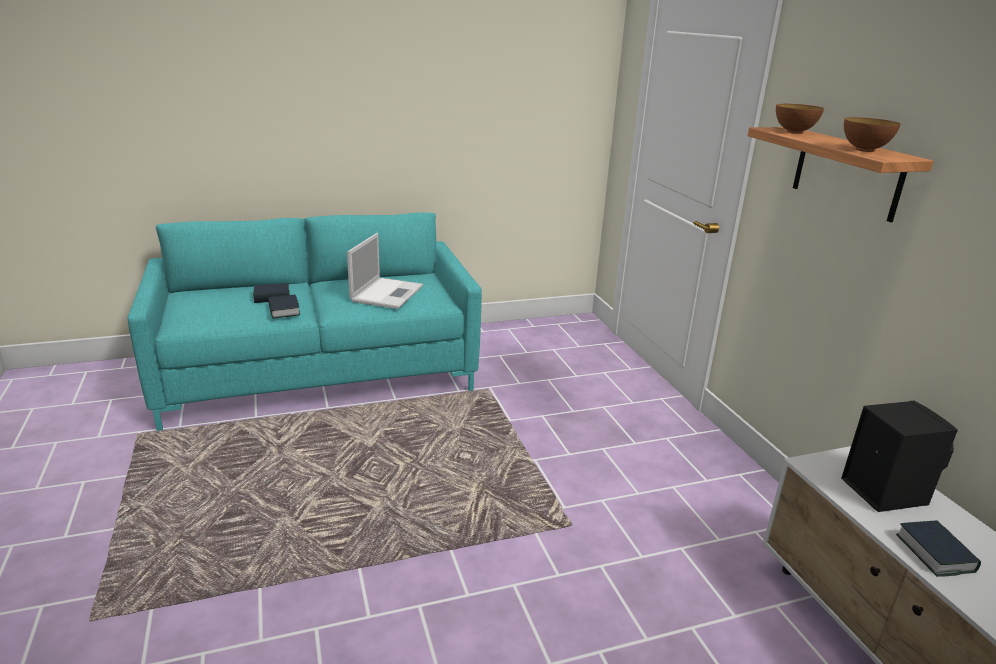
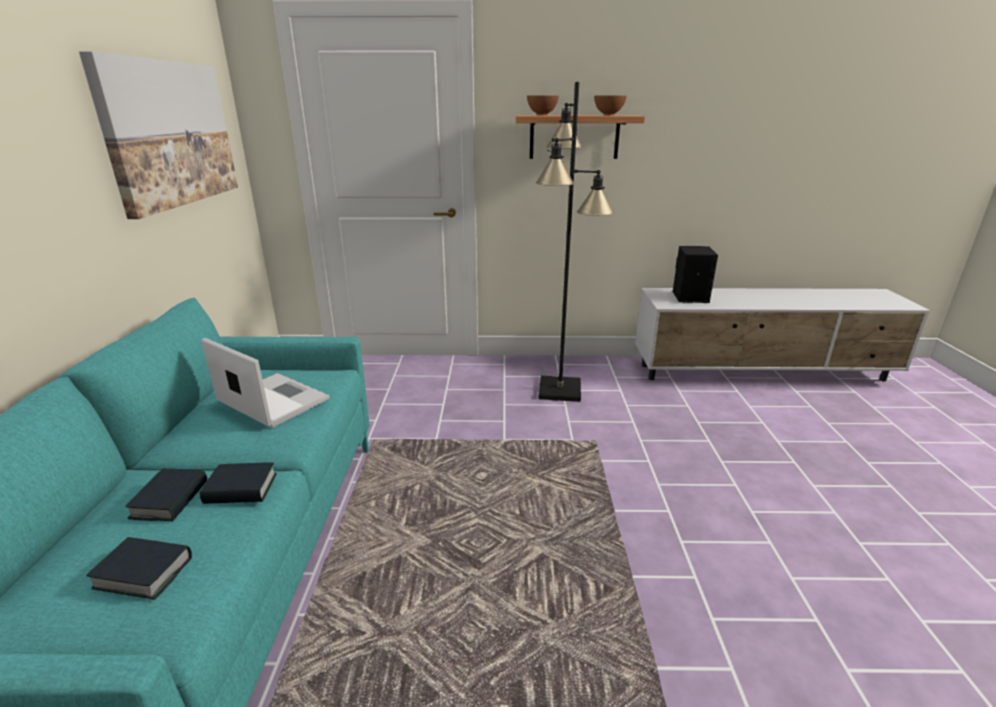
camera: 70 degrees left, 0 degrees up
book [896,520,981,577] -> book moved to [86,537,192,600]
none -> picture [79,51,238,219]
none -> black floor lamp [536,82,614,402]

